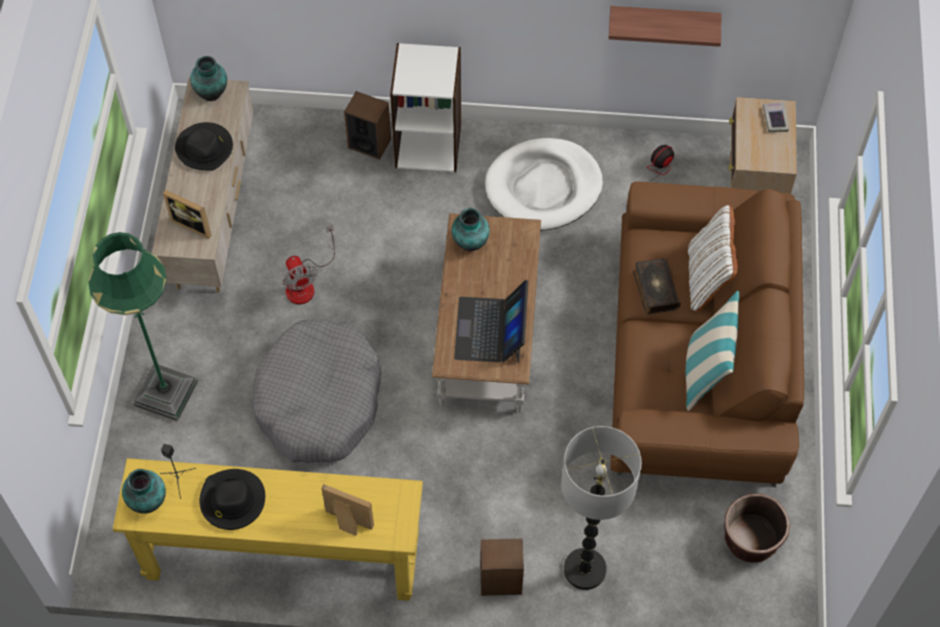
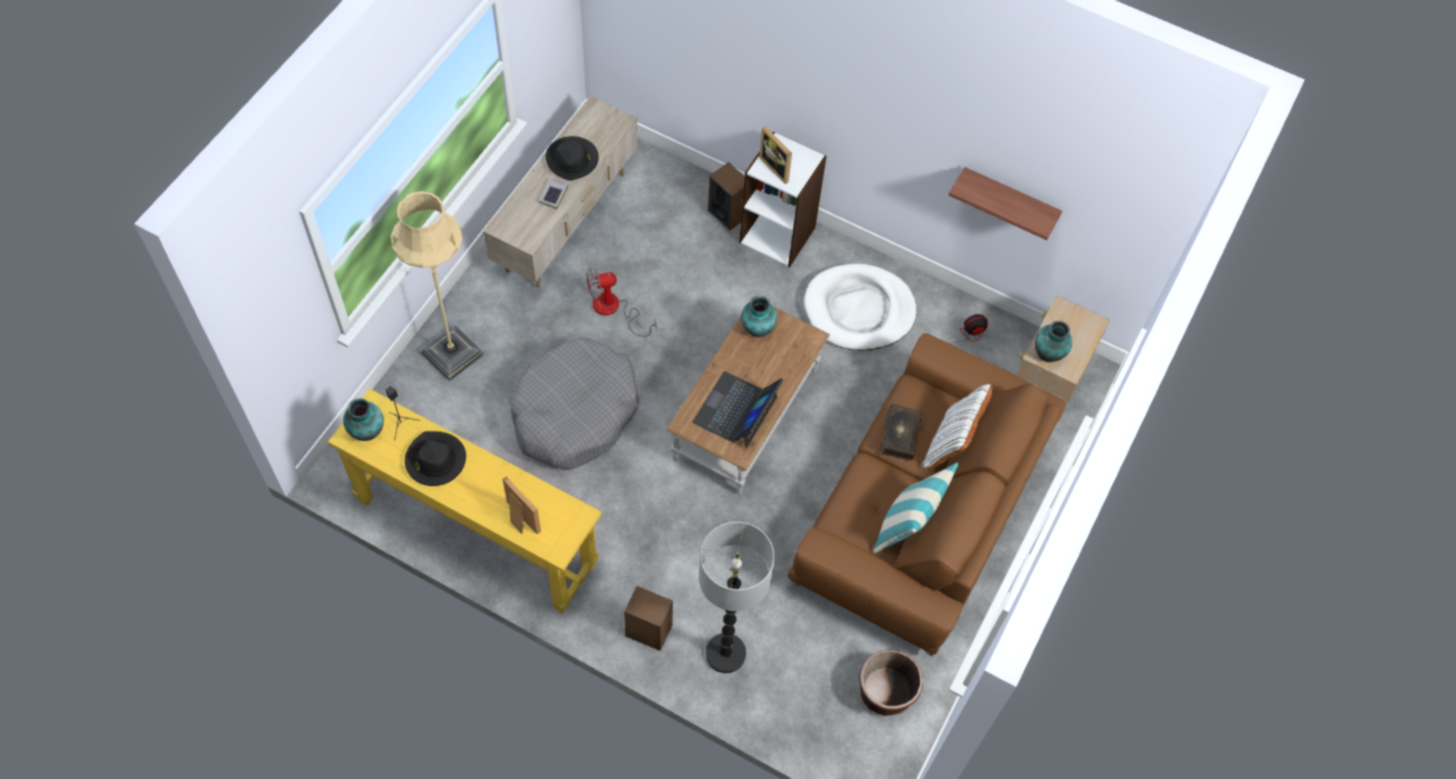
camera: 20 degrees right, 0 degrees up
green floor lamp [88,232,198,422] -> beige floor lamp [391,191,484,381]
picture frame [163,190,212,239] -> picture frame moved to [759,126,792,184]
vase [190,56,227,101] -> vase moved to [1035,321,1072,362]
fan [283,224,335,304] -> fan turned 75 degrees clockwise [586,266,657,337]
book [763,102,789,132] -> book moved to [539,178,569,209]

